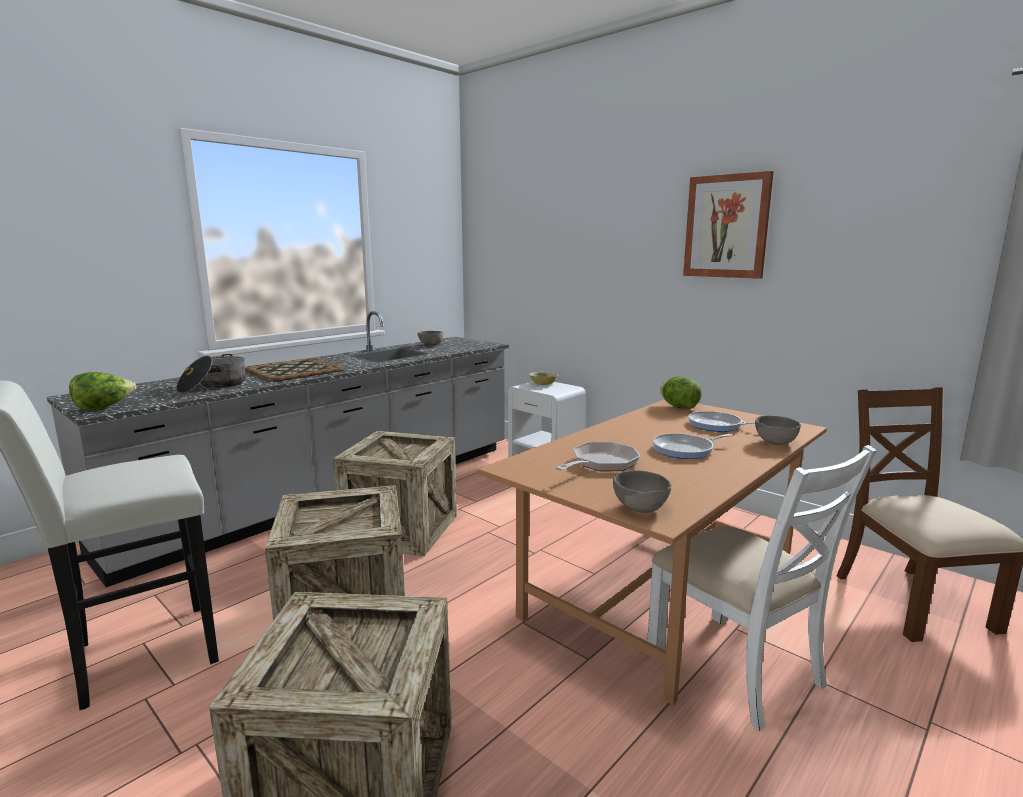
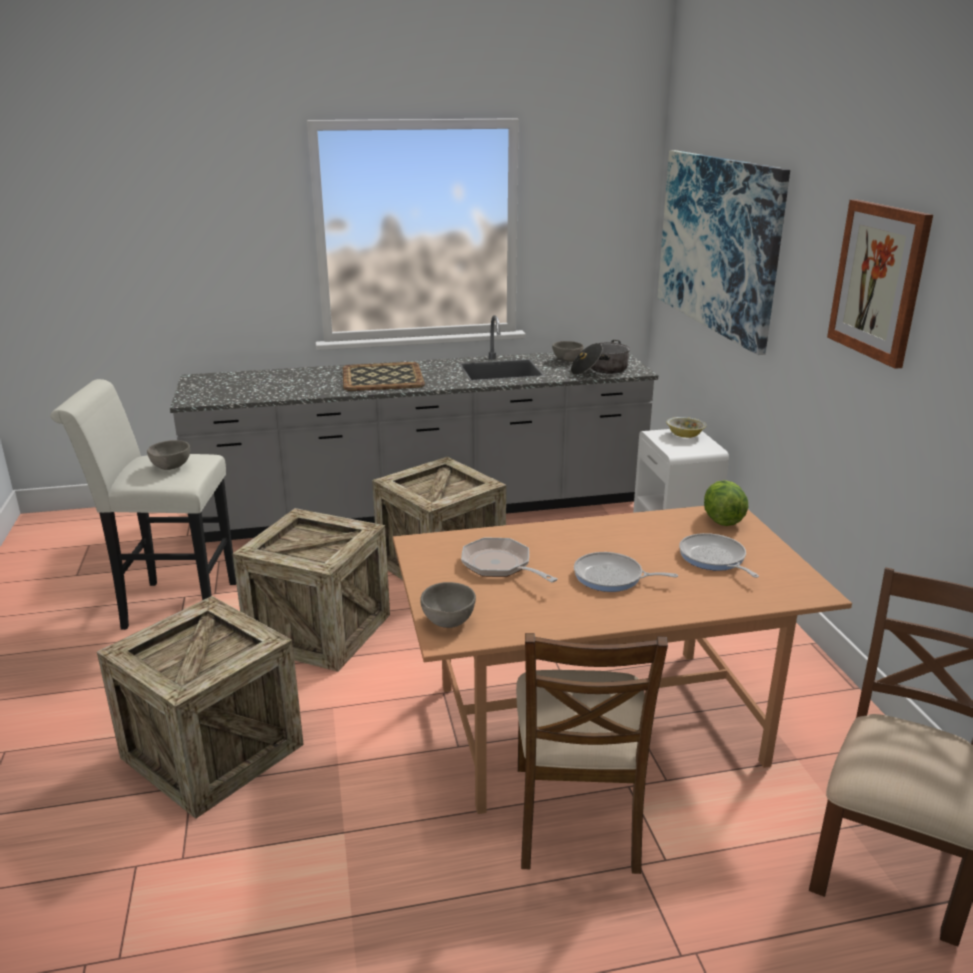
camera: 35 degrees right, 10 degrees up
lettuce [69,372,137,410] -> none
cooking pot [176,354,246,394] -> cooking pot moved to [571,340,630,375]
frying pan [555,442,640,471] -> frying pan turned 120 degrees counterclockwise [461,538,558,583]
white chair [647,445,877,731] -> brown chair [516,633,668,874]
grey bowl [755,416,801,445] -> grey bowl moved to [147,440,190,470]
none -> picture [657,150,790,355]

